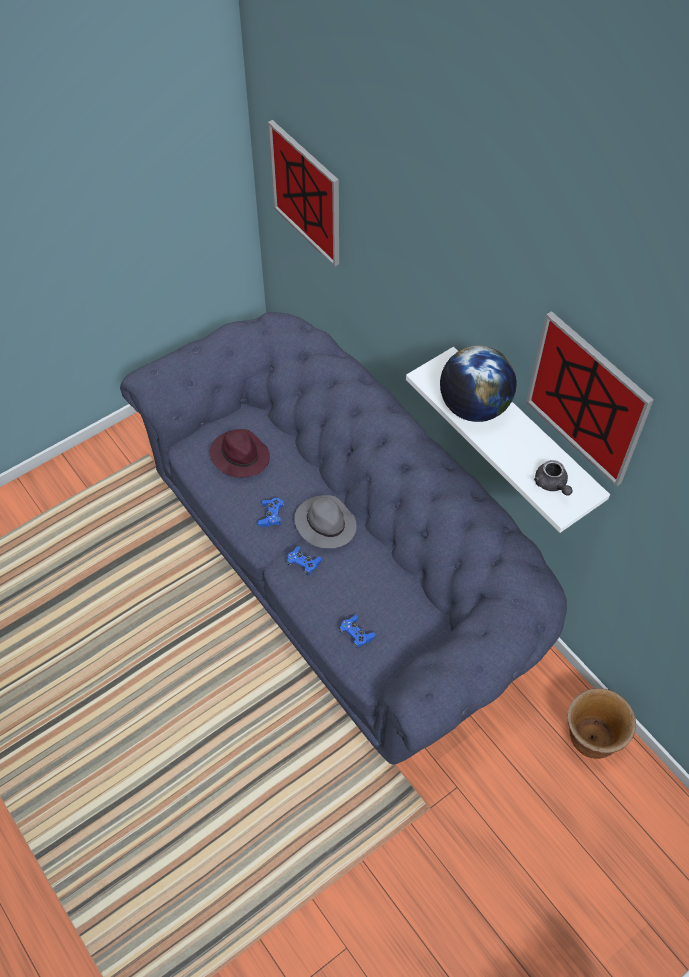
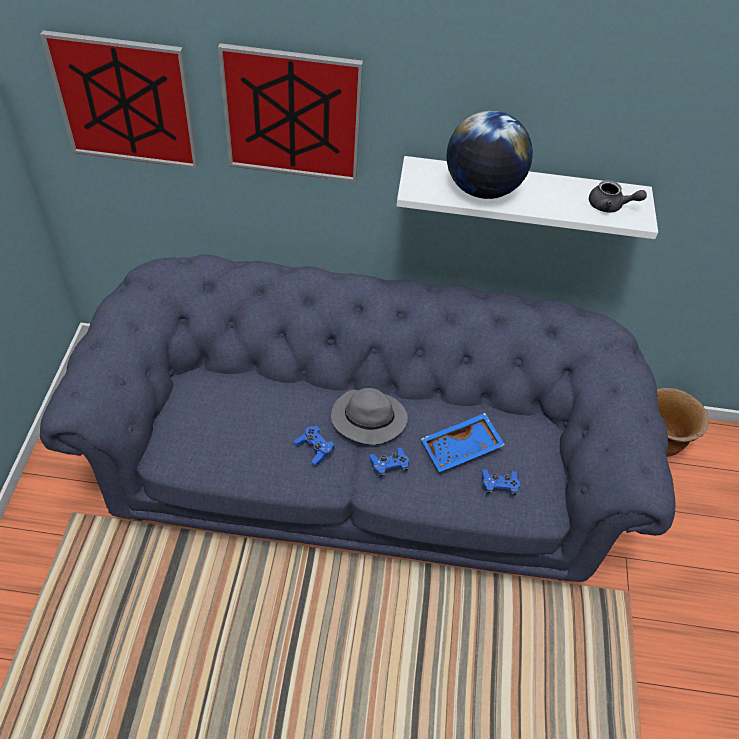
camera: 50 degrees left, 5 degrees down
purple hat [210,429,270,477] -> none
picture [526,311,654,487] -> picture moved to [218,43,363,182]
none -> blue tray [421,413,505,472]

